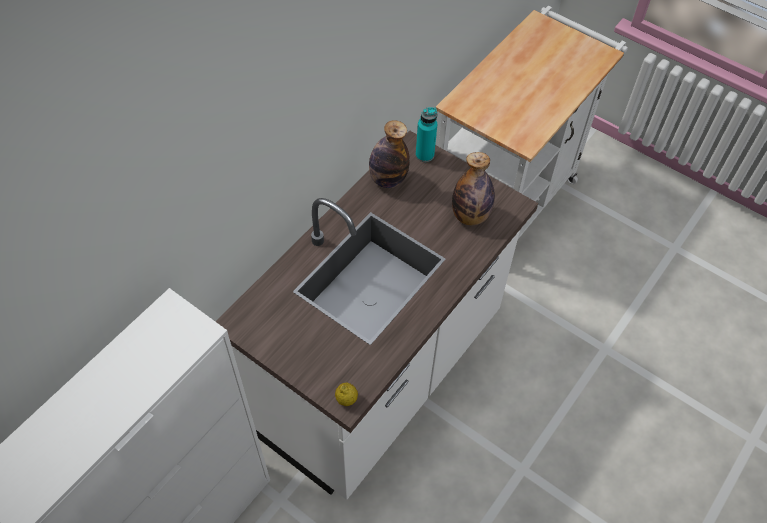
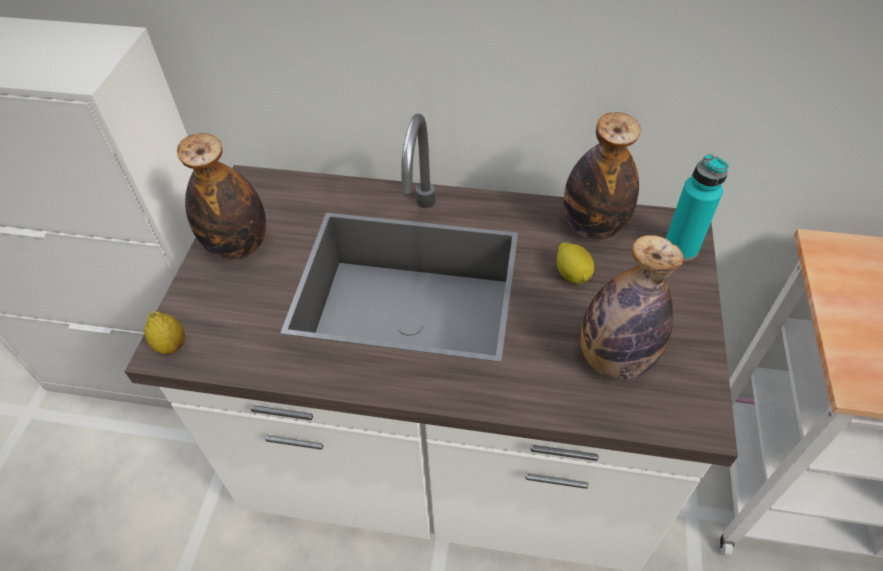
camera: 65 degrees right, 5 degrees down
none -> bottle [177,133,266,259]
none -> lemon [556,242,594,284]

